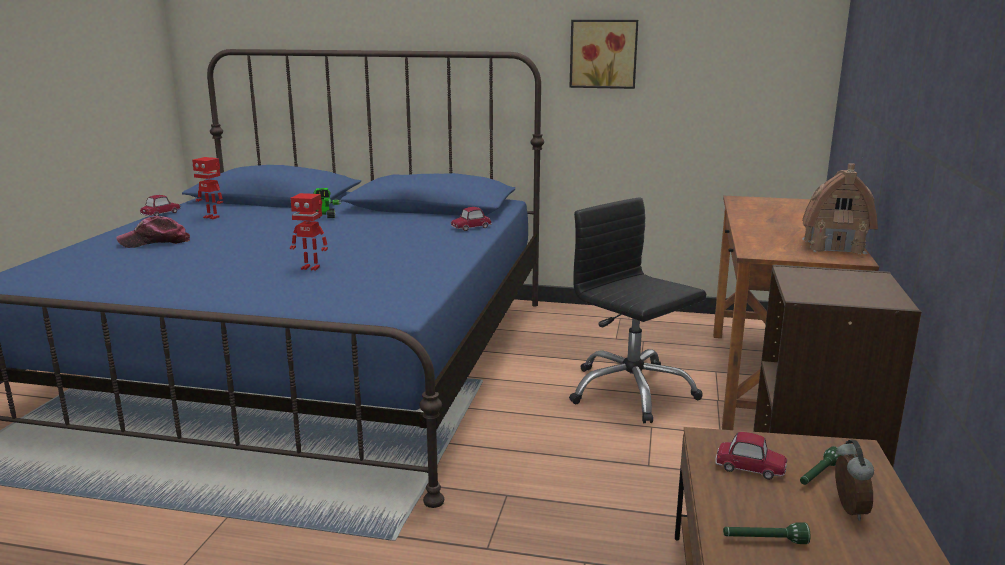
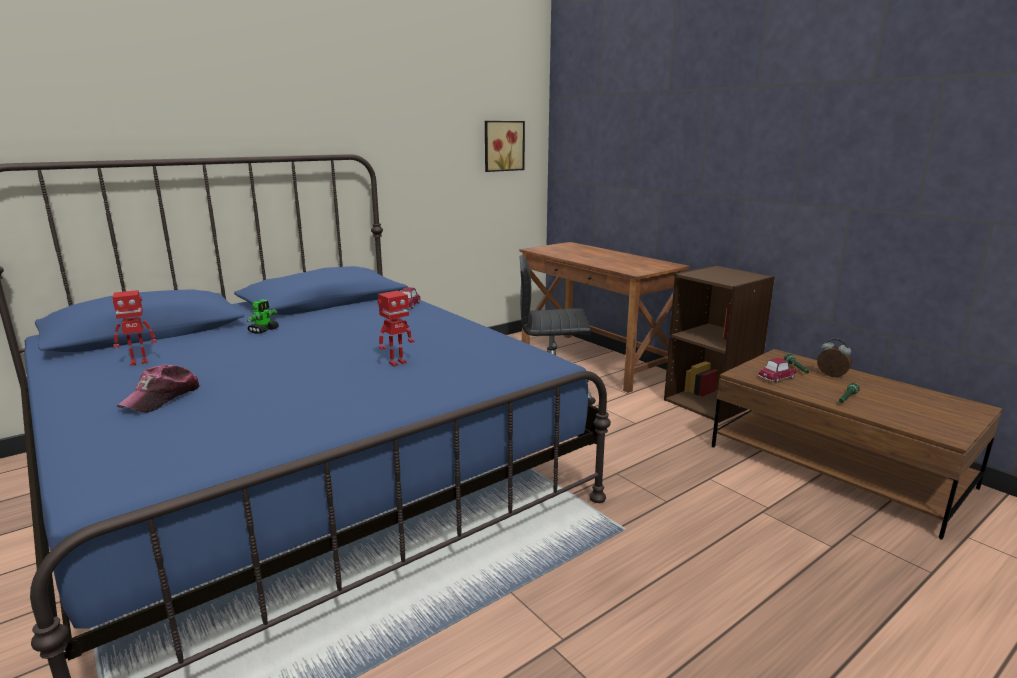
camera: 50 degrees left, 0 degrees up
toy car [140,195,180,216] -> none
picture [570,20,638,89] -> picture moved to [485,121,525,172]
toy house [802,163,878,254] -> none

